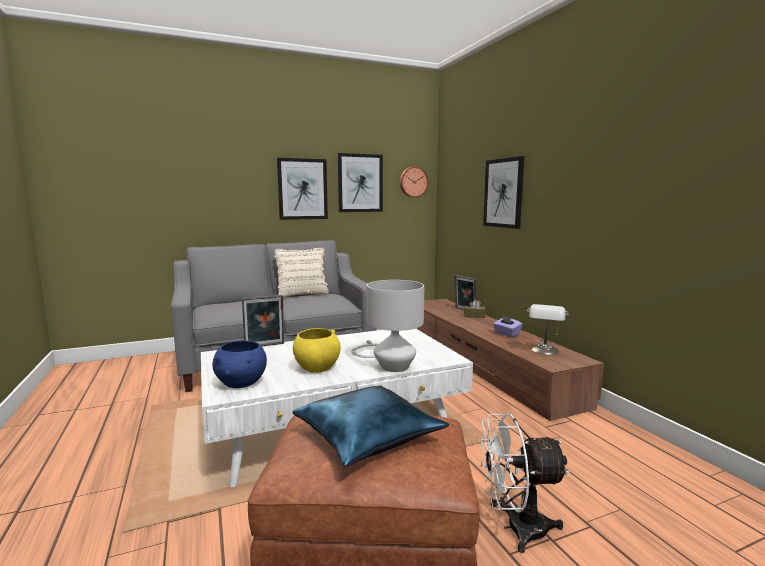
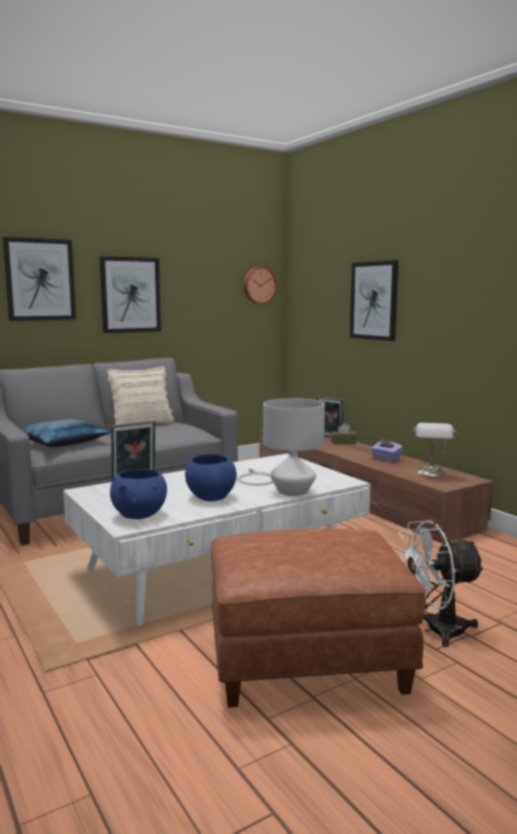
camera: 10 degrees left, 0 degrees up
yellow bowl [293,328,341,373] -> blue bowl [185,454,237,501]
blue pillow [293,385,449,466] -> blue pillow moved to [21,418,111,447]
picture [338,153,383,212] -> picture moved to [3,237,76,321]

